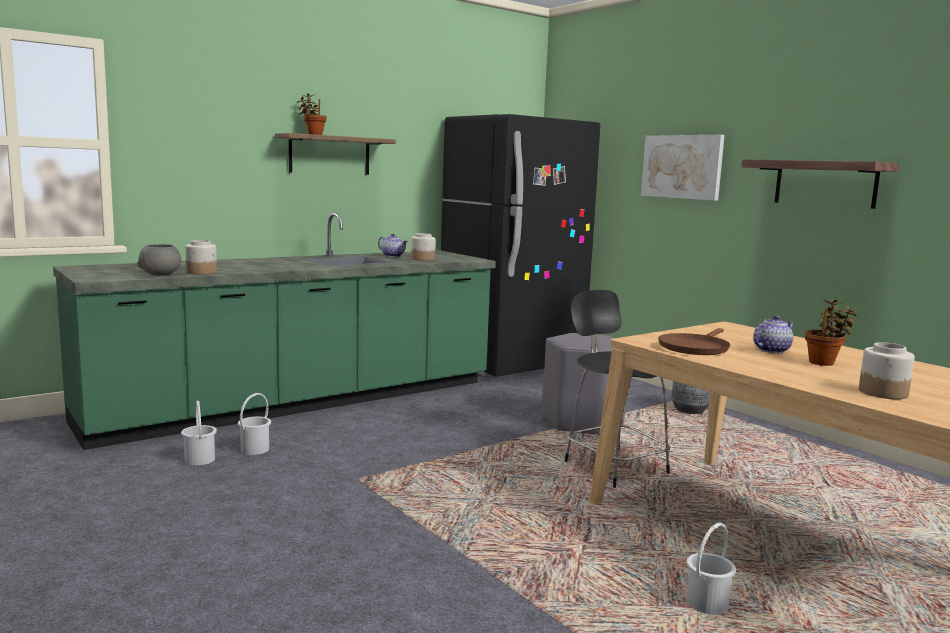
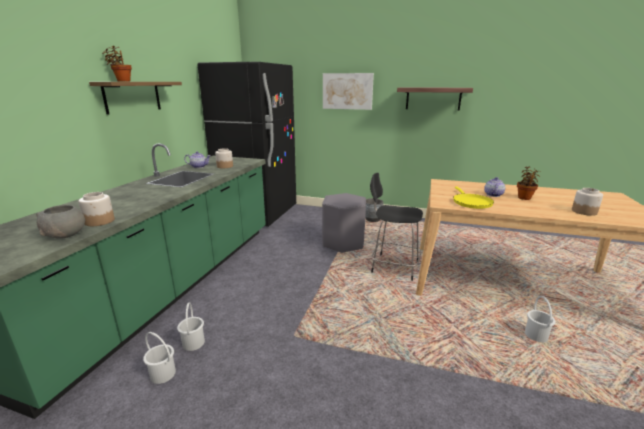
camera: 35 degrees left, 10 degrees up
brown frying pan [658,328,730,355] -> yellow frying pan [453,186,494,209]

